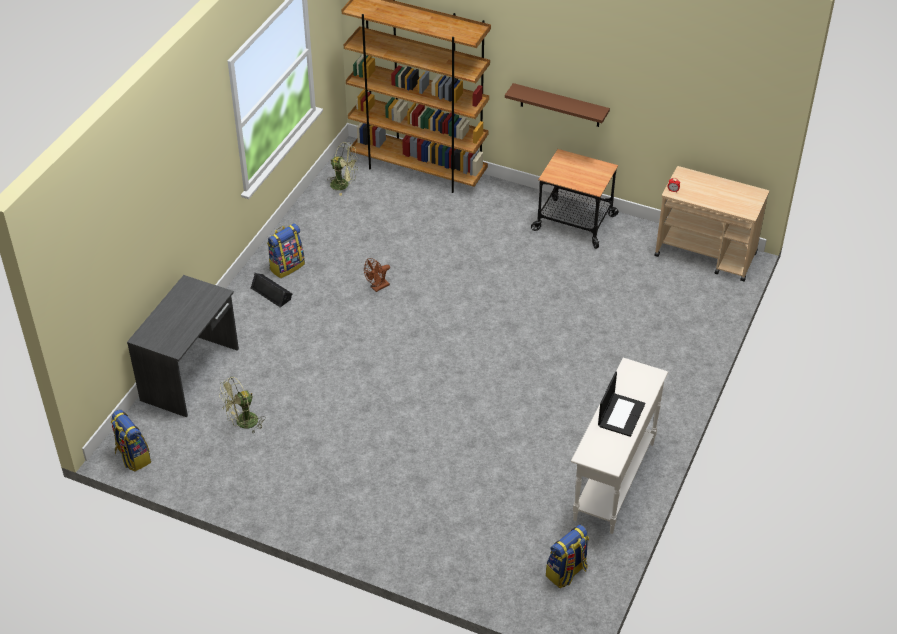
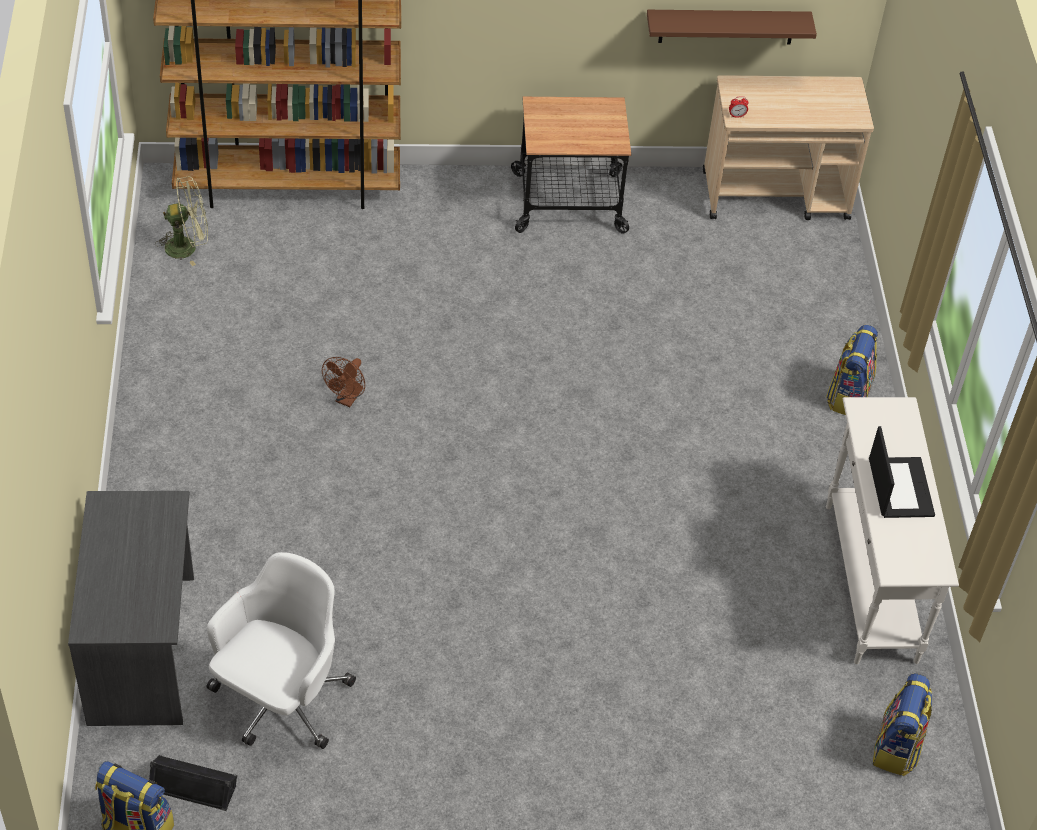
camera: 30 degrees left, 5 degrees up
green fan [219,377,266,433] -> white office chair [207,552,356,749]
black speaker [251,273,293,308] -> black speaker moved to [149,755,237,811]
backpack [267,223,305,278] -> backpack moved to [826,325,878,415]
brown shelf [505,83,610,127] -> brown shelf moved to [647,10,817,44]

